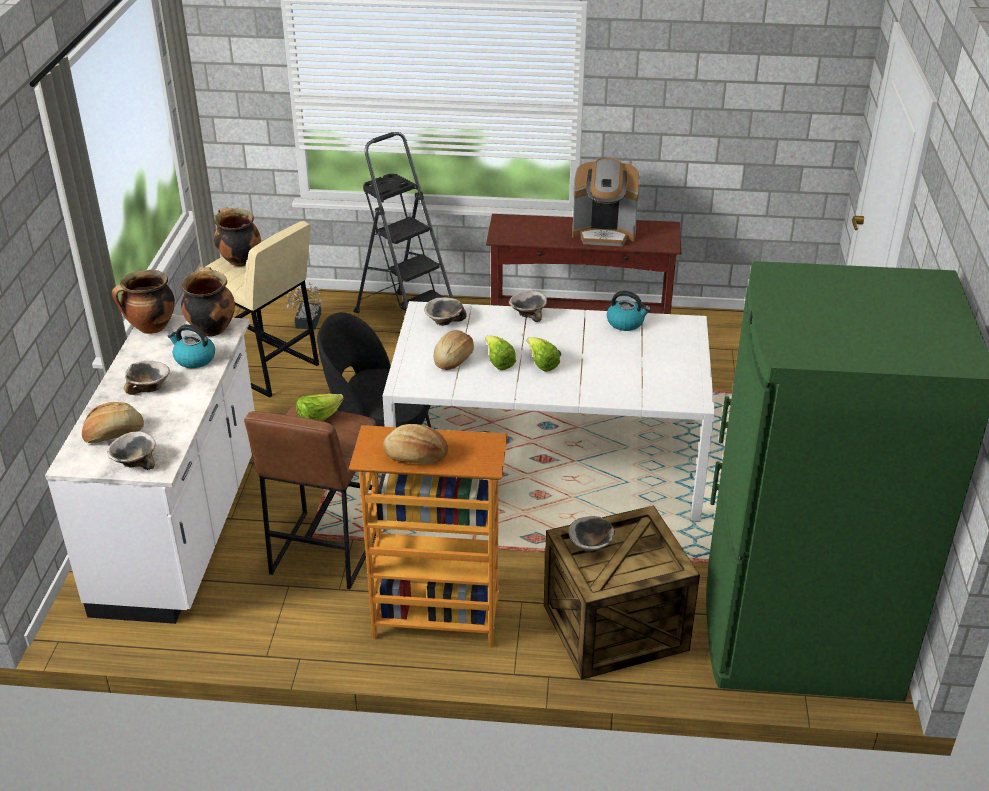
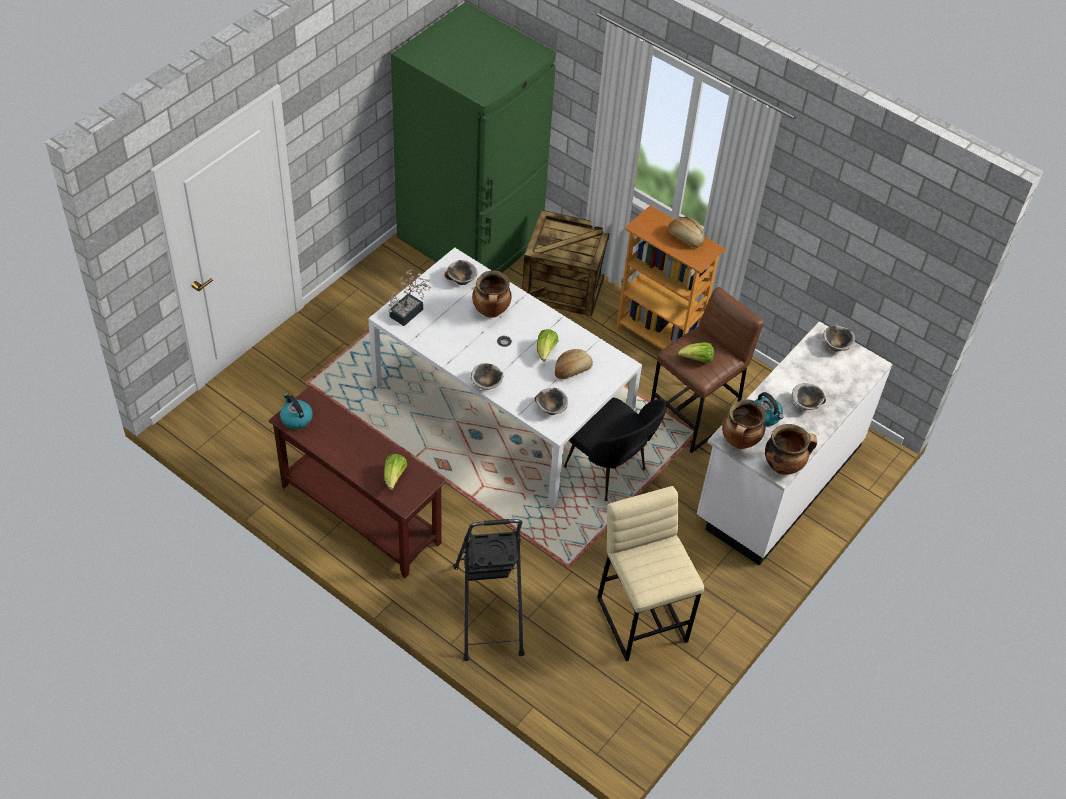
camera: 150 degrees left, 15 degrees up
bread [82,402,144,443] -> none
cooking pot [214,208,261,267] -> cooking pot moved to [472,270,512,318]
potted plant [286,282,323,329] -> potted plant moved to [389,269,431,326]
lettuce [527,337,560,372] -> lettuce moved to [384,454,407,490]
bowl [568,516,615,553] -> bowl moved to [444,260,477,285]
coffee machine [572,158,640,246] -> none
kettle [607,291,651,331] -> kettle moved to [280,393,313,429]

